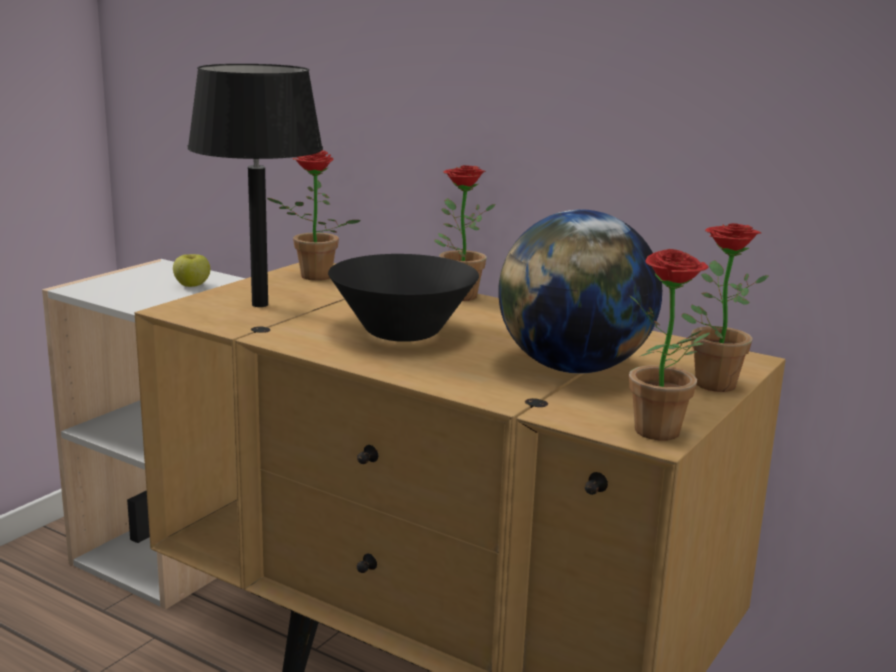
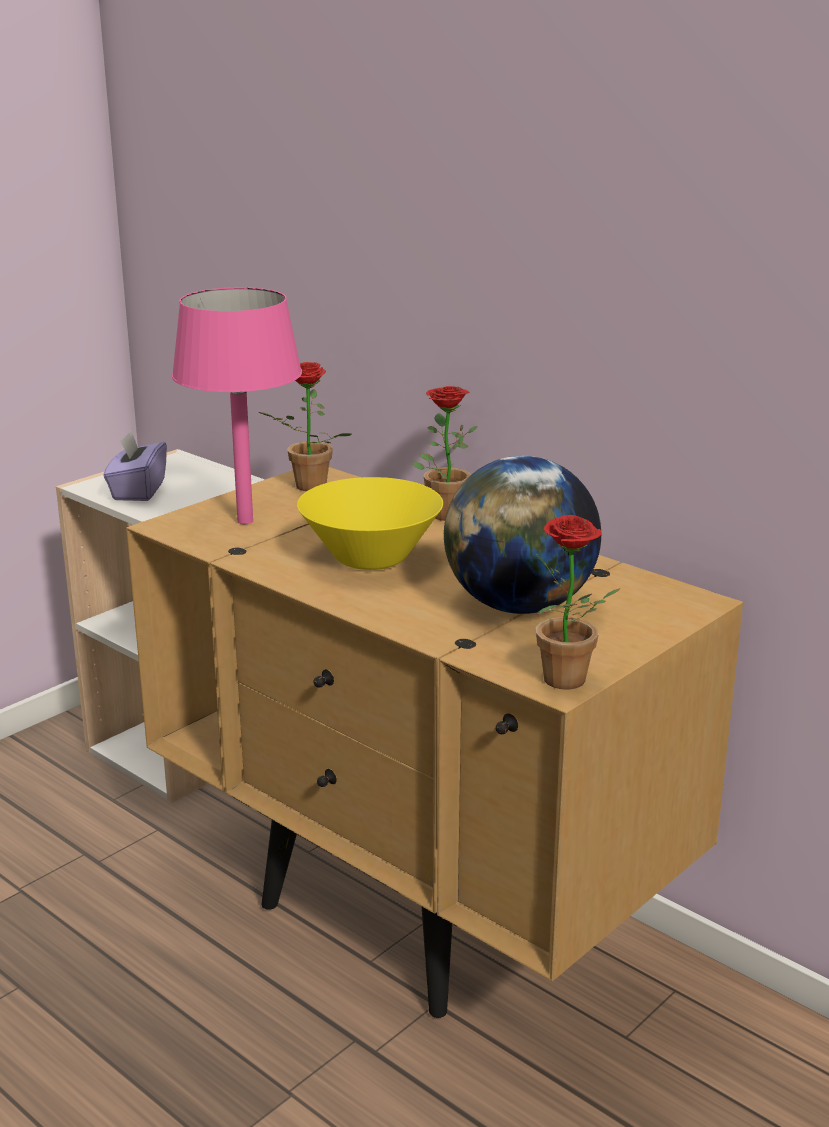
camera: 10 degrees right, 5 degrees up
apple [173,254,210,287] -> none
black table lamp [187,64,323,307] -> pink table lamp [172,287,302,524]
black bowl [328,254,479,342] -> yellow bowl [297,477,443,570]
potted plant [681,223,769,392] -> none
none -> purple tissue box [103,431,167,501]

